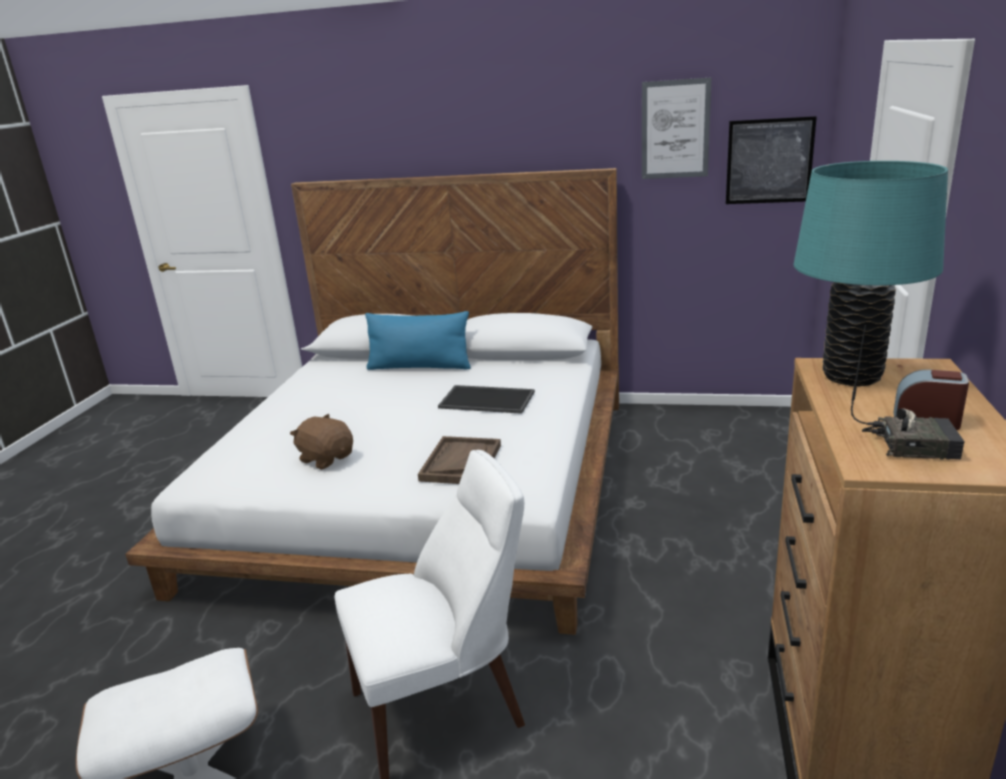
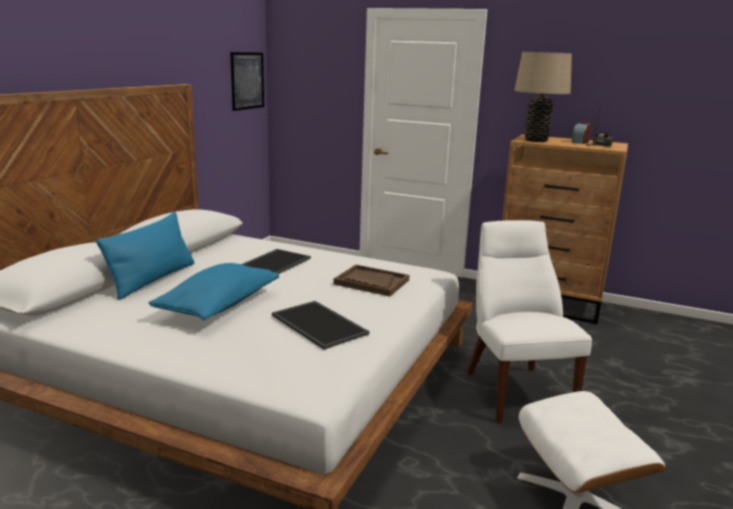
camera: 80 degrees left, 5 degrees down
brown plush toy [290,414,353,470] -> tray [272,301,369,350]
picture [642,78,711,179] -> none
turquoise table lamp [793,161,948,386] -> beige table lamp [514,52,572,142]
none -> blue pillow [149,263,279,320]

